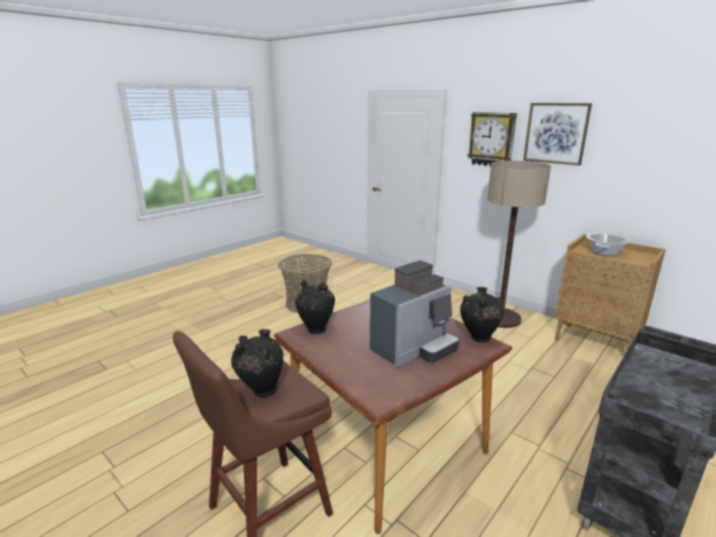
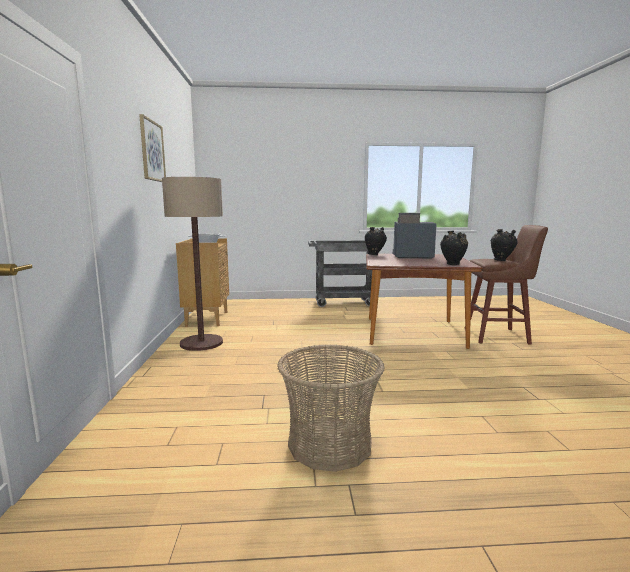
camera: 135 degrees left, 10 degrees down
wall clock [467,112,517,166] -> none

